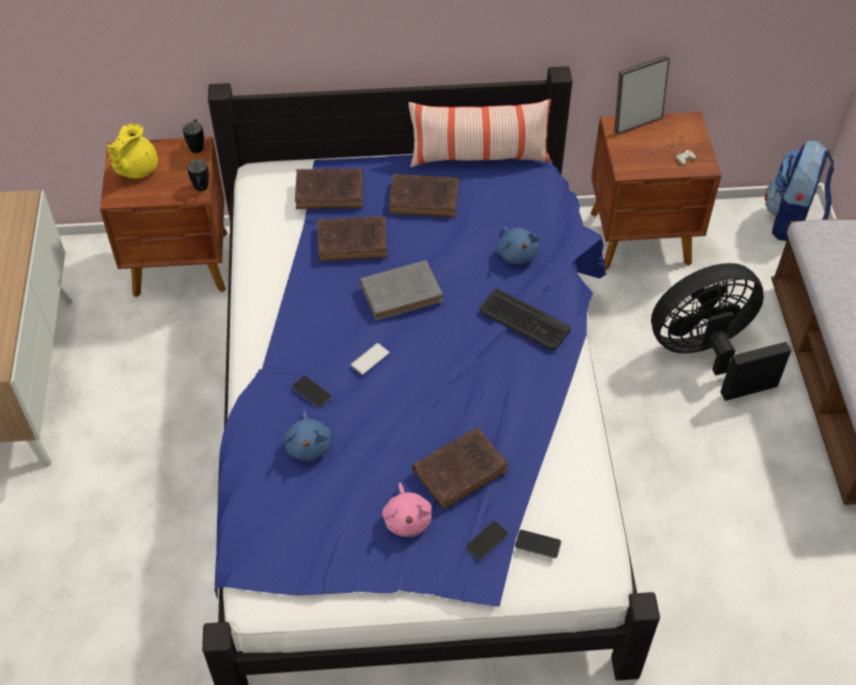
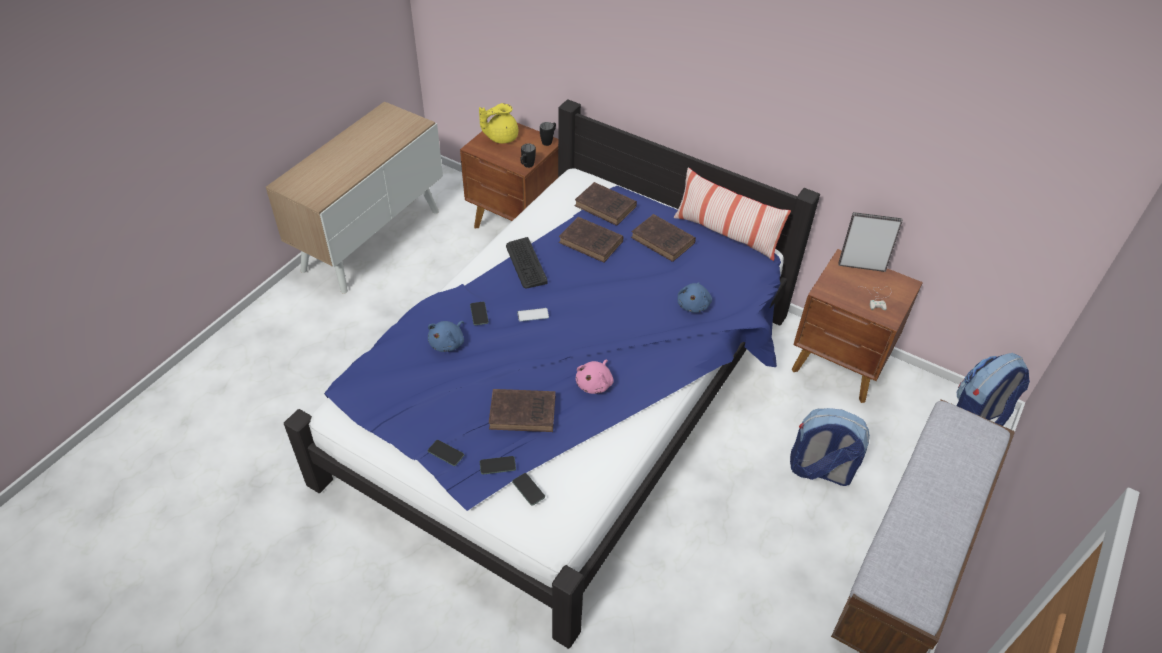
camera: 35 degrees right, 5 degrees down
grey book [360,260,443,321] -> none
pink plush toy [382,483,432,537] -> pink plush toy moved to [576,360,614,394]
keyboard [480,288,571,350] -> keyboard moved to [506,237,548,288]
black fan [651,263,791,401] -> backpack [790,408,870,486]
none -> phone [428,440,464,466]

